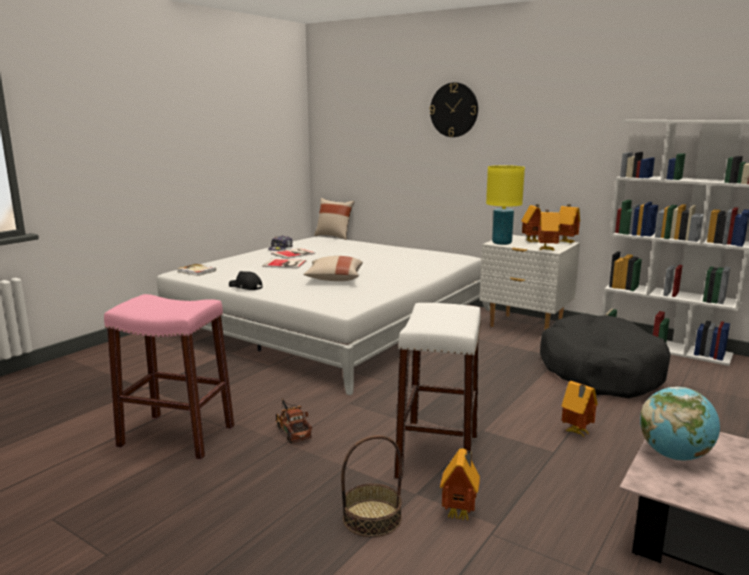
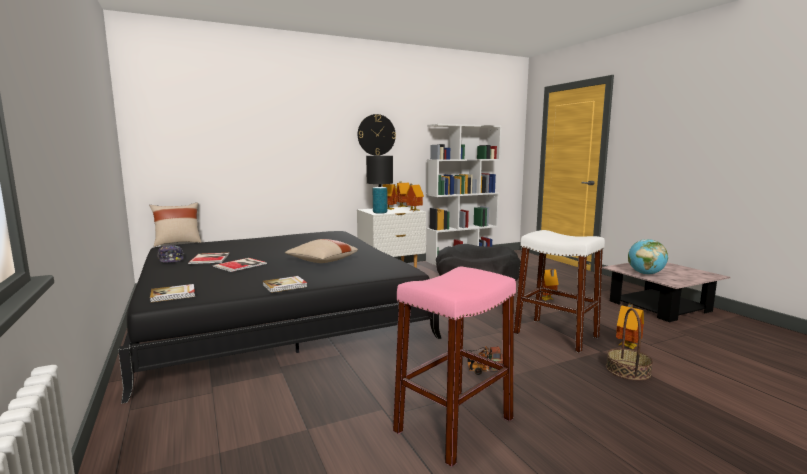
camera: 60 degrees left, 5 degrees down
white bed [156,237,490,395] -> black bed [118,231,442,404]
black cap [229,271,263,290] -> book [263,276,307,293]
wall clock [430,82,478,137] -> wall clock moved to [358,114,396,156]
yellow table lamp [486,165,525,245] -> black table lamp [366,156,393,214]

